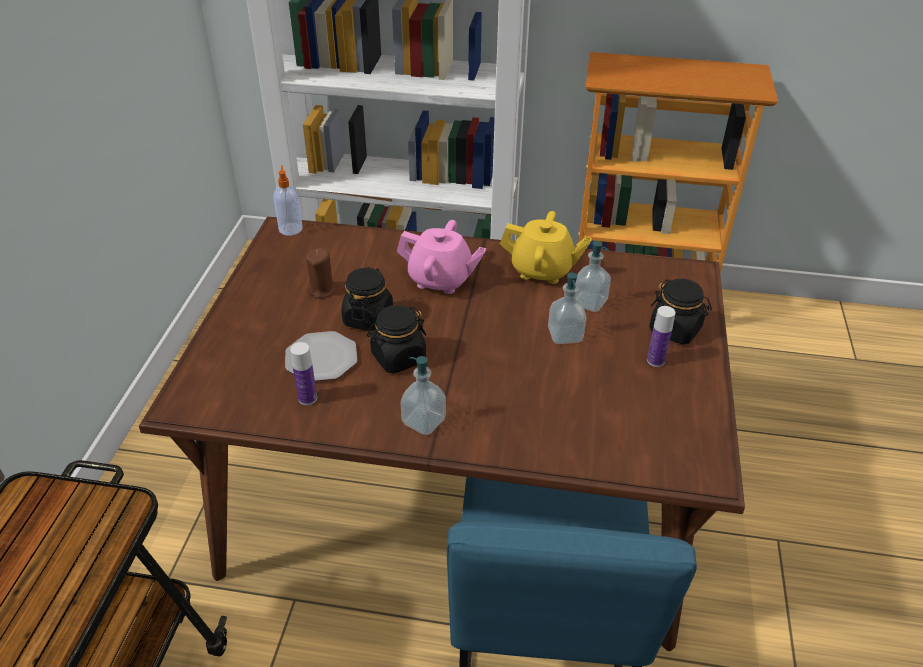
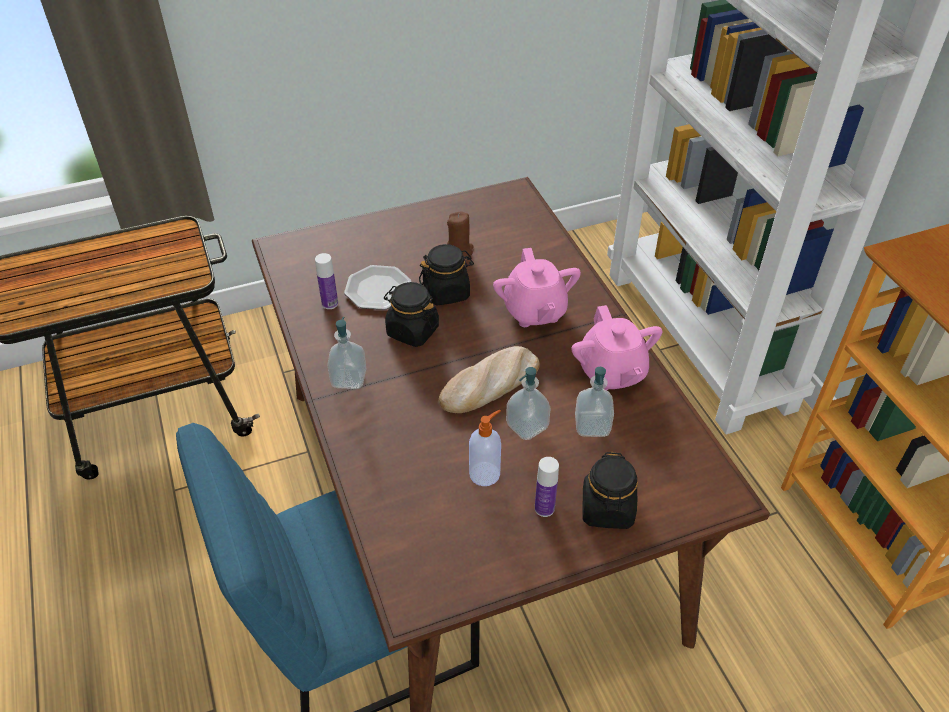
camera: 60 degrees right, 5 degrees up
soap dispenser [273,165,303,236] -> soap dispenser moved to [469,410,501,486]
yellow teapot [500,211,592,284] -> pink teapot [571,305,662,390]
none -> bread [439,346,540,413]

